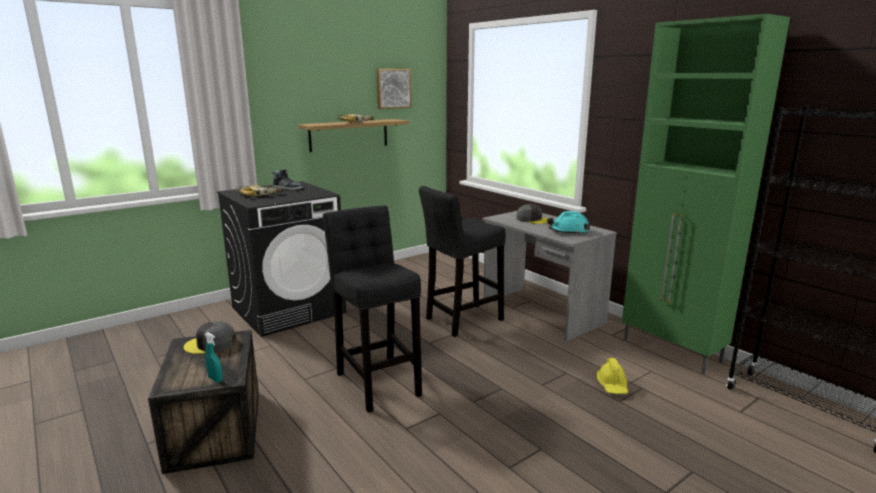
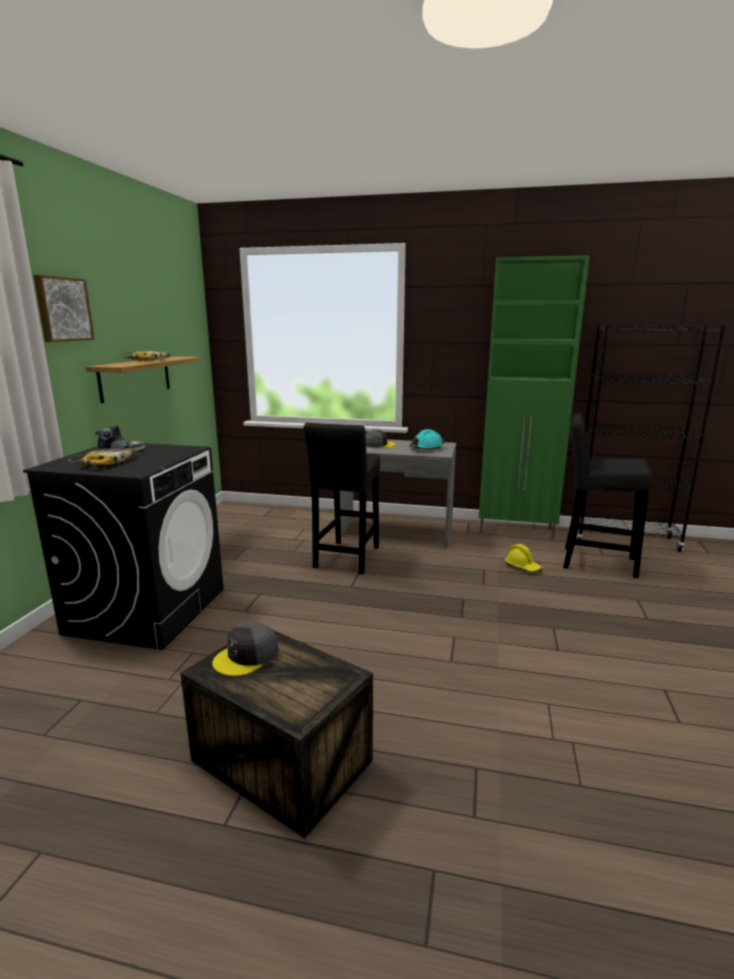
camera: 40 degrees left, 0 degrees up
turquoise spray bottle [205,332,223,383] -> none
black stool [323,205,422,413] -> black stool moved to [563,413,652,578]
picture [376,69,412,109] -> picture moved to [34,275,95,342]

